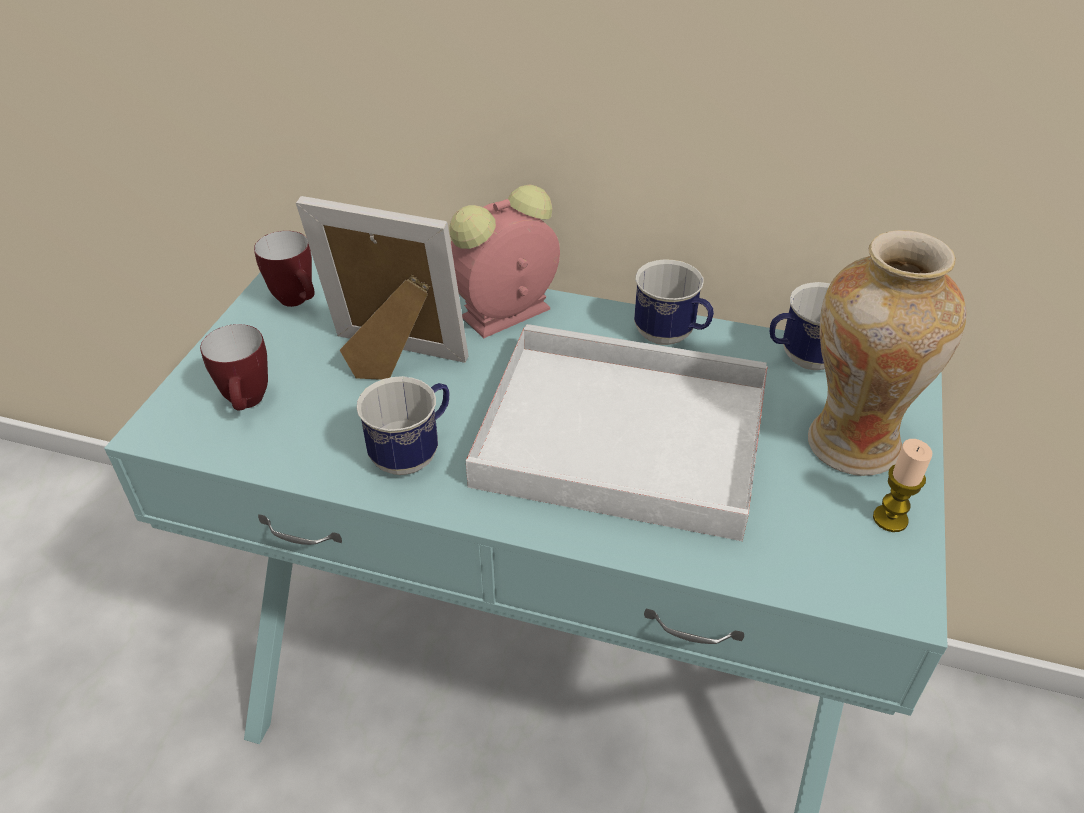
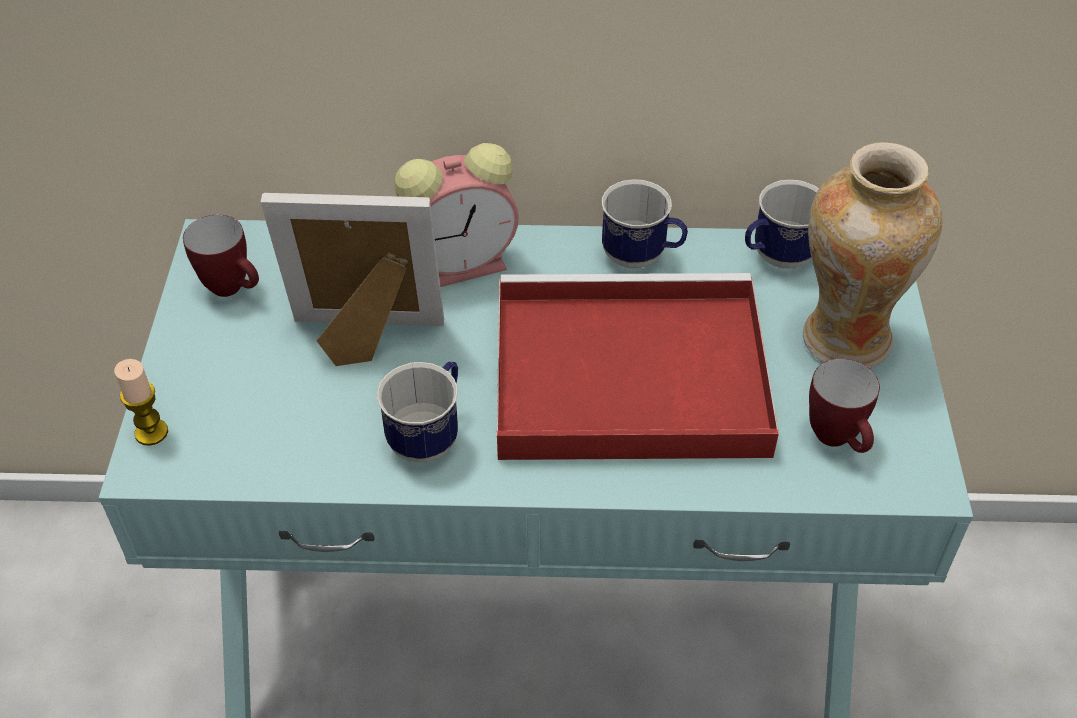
camera: 15 degrees left, 5 degrees up
mug [200,324,268,410] -> mug moved to [809,359,880,453]
alarm clock [449,185,560,338] -> alarm clock turned 150 degrees counterclockwise [394,143,519,287]
white tray [466,324,768,541] -> red tray [497,273,779,460]
candle [873,439,932,532] -> candle moved to [114,359,168,446]

